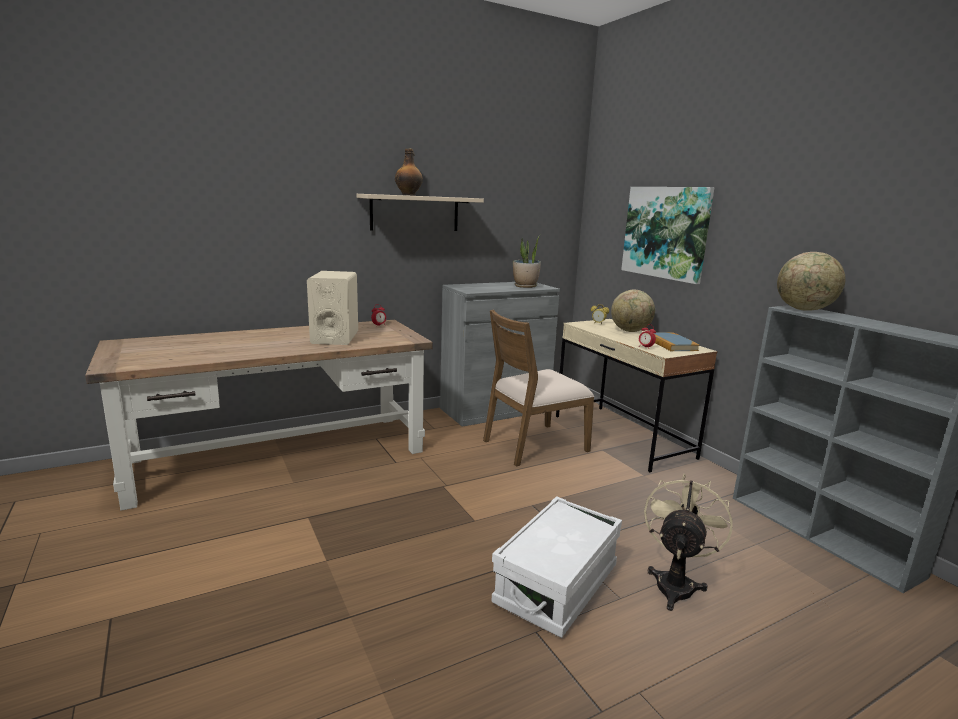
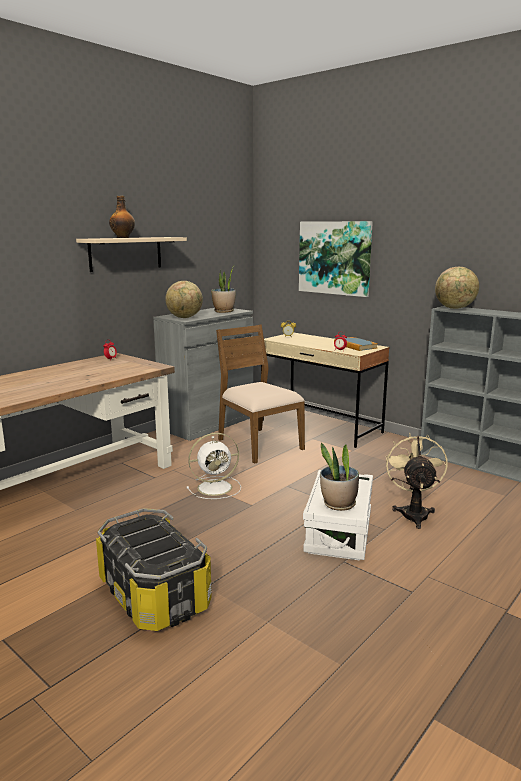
camera: 20 degrees left, 0 degrees up
beige speaker [307,271,358,345] -> none
brown chair [483,310,594,466] -> brown chair turned 105 degrees clockwise [216,324,305,464]
globe [611,290,655,332] -> globe moved to [165,281,203,318]
none -> storage box [96,508,212,631]
none -> white fan [186,433,241,499]
none -> potted plant [320,443,359,511]

